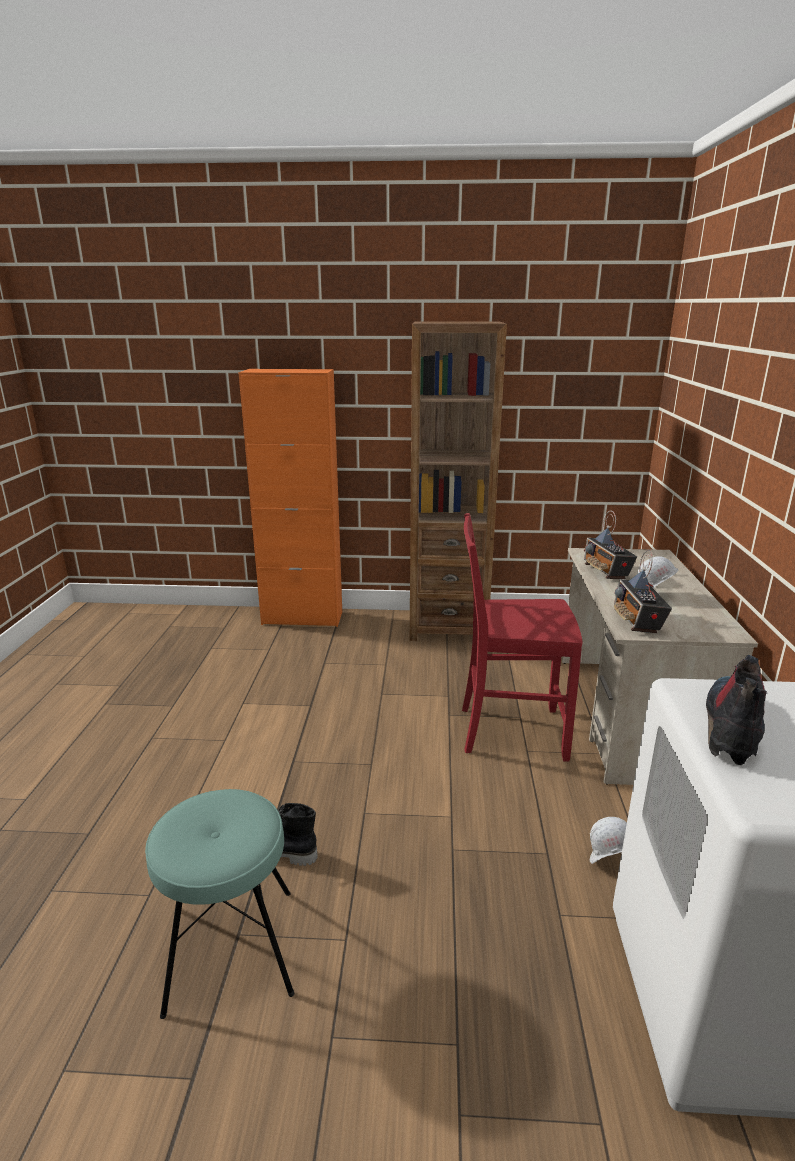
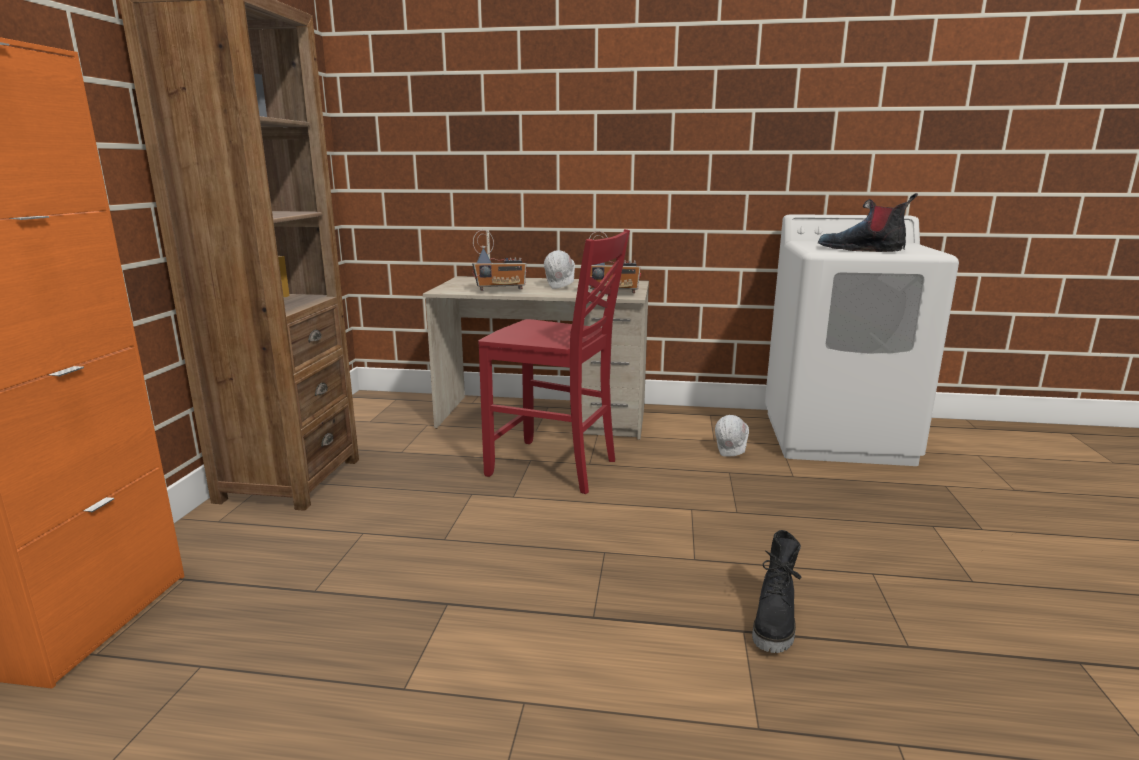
camera: 85 degrees left, 5 degrees down
turquoise stool [145,789,294,1019] -> none
red chair [462,513,582,762] -> red chair turned 75 degrees counterclockwise [478,229,630,494]

